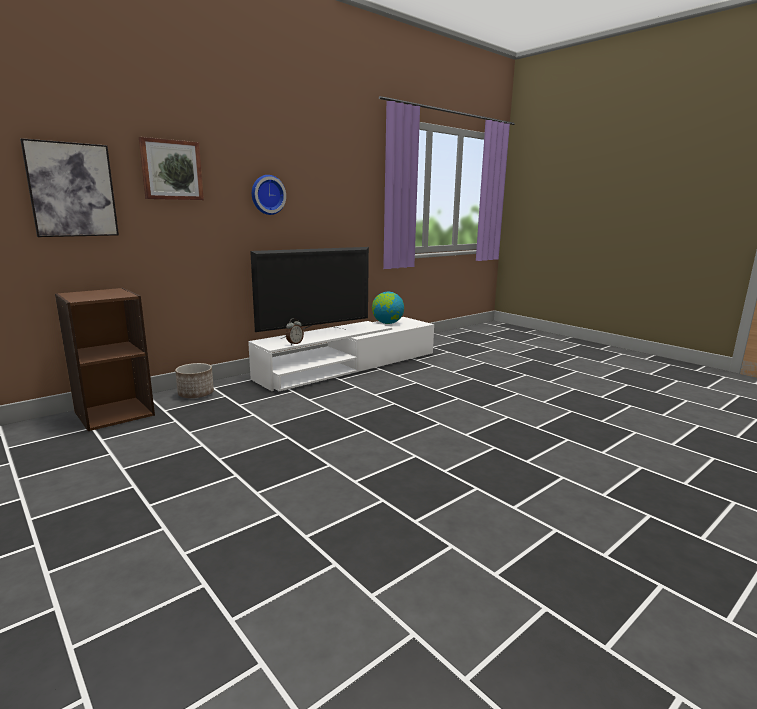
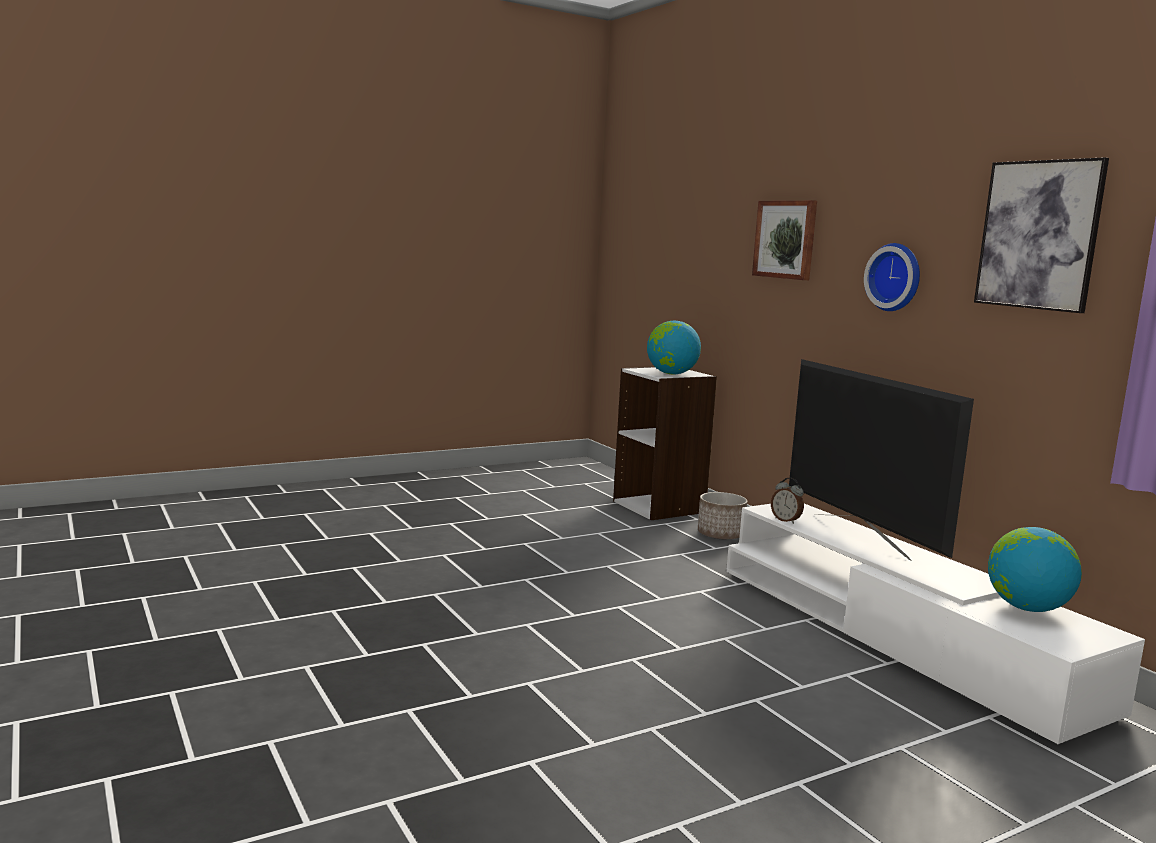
camera: 100 degrees right, 5 degrees down
picture [20,138,119,237] -> picture moved to [974,157,1109,313]
brown bookcase [55,288,155,431] -> white bookcase [613,367,717,520]
none -> globe [647,321,701,375]

